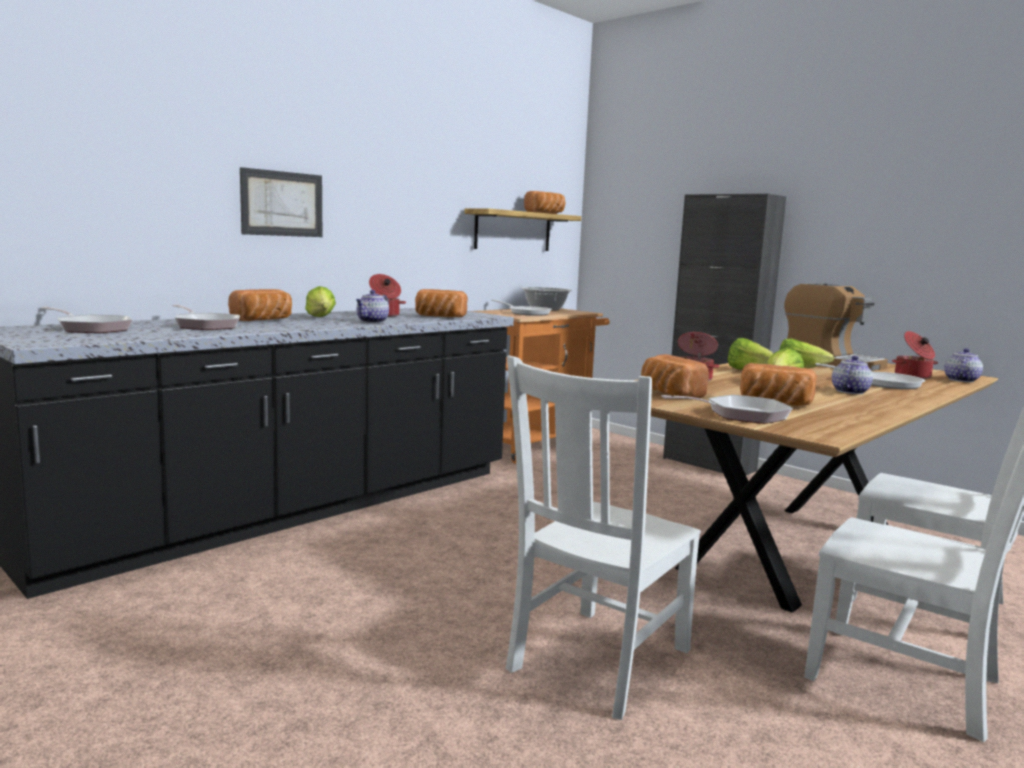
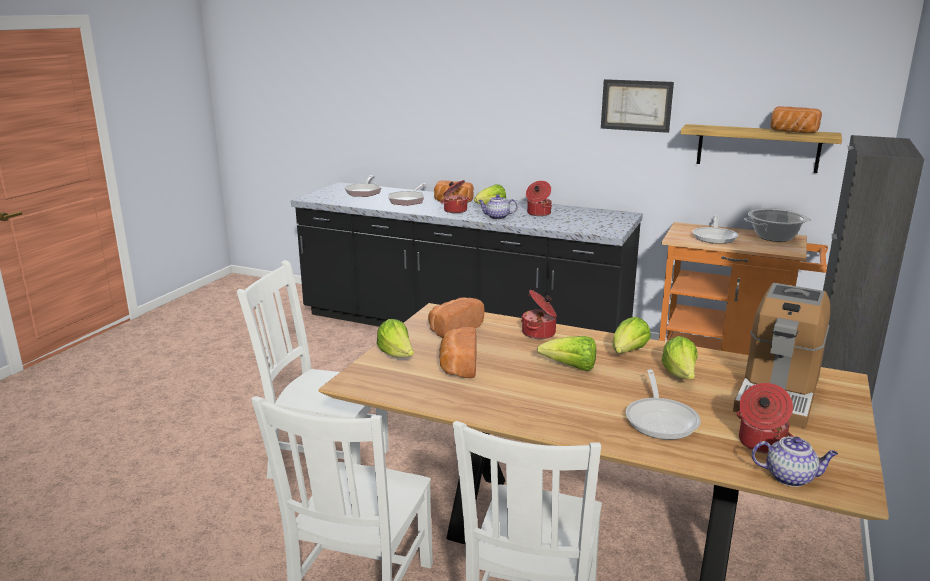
camera: 70 degrees right, 10 degrees up
picture [240,167,322,237] -> picture moved to [601,79,674,133]
bread [415,289,468,317] -> none
frying pan [662,395,793,424] -> lettuce [377,319,414,358]
teapot [832,356,873,394] -> none
none -> cooking pot [440,180,470,213]

